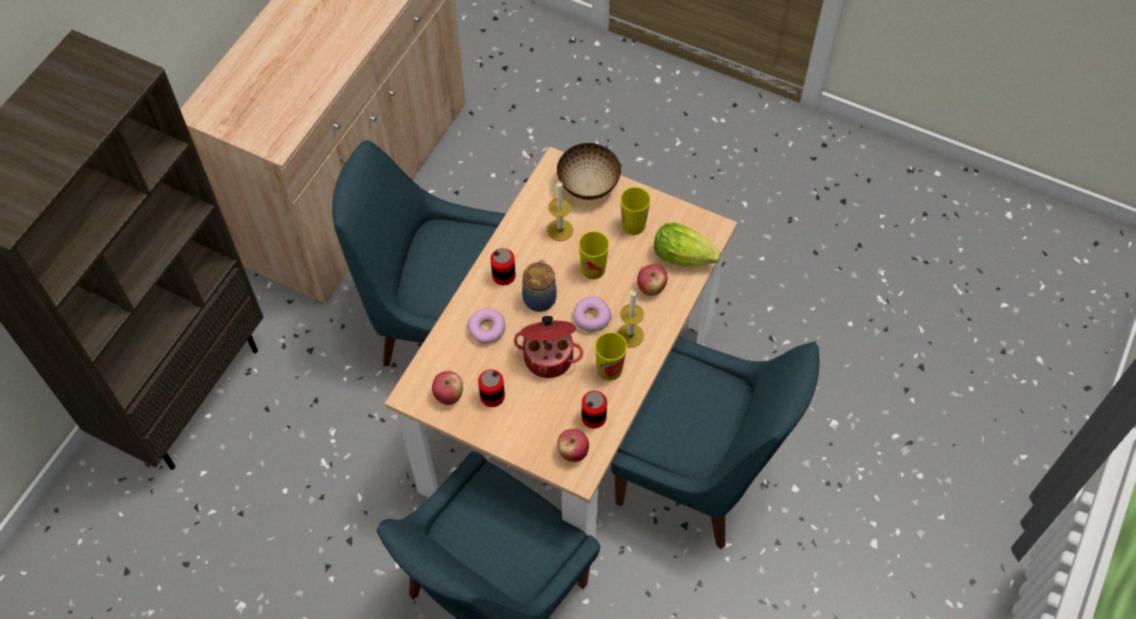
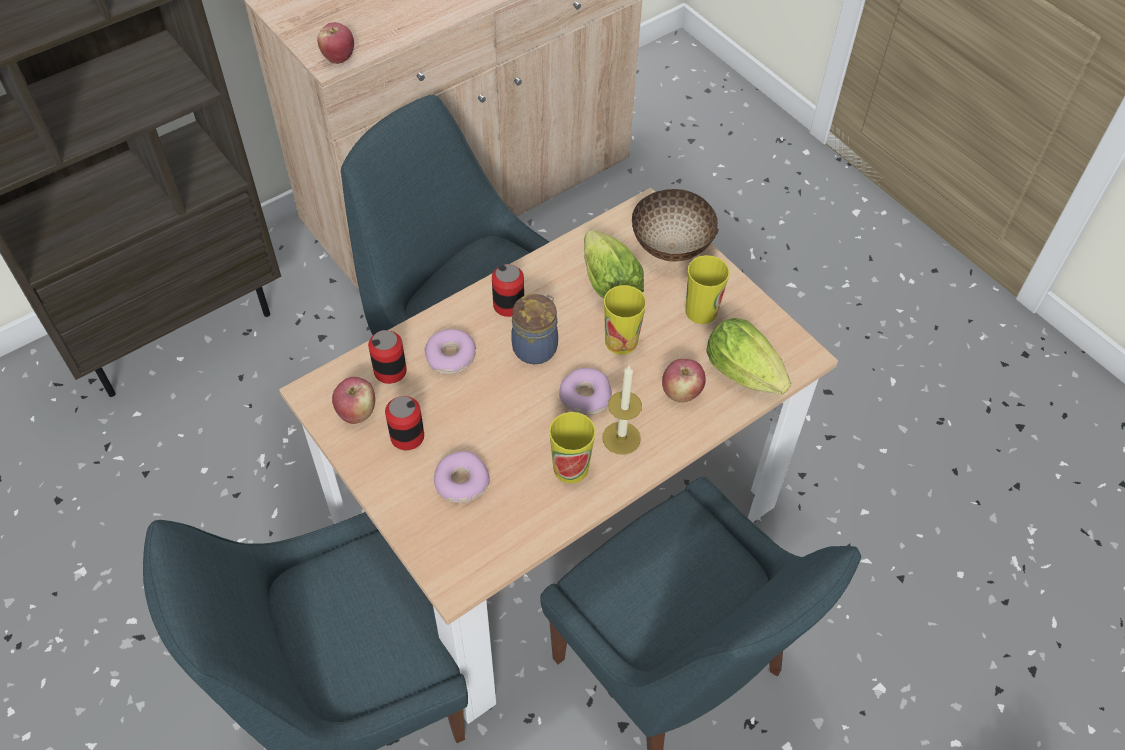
camera: 25 degrees right, 5 degrees down
cooking pot [514,316,583,378] -> none
candle [547,180,573,241] -> lettuce [584,230,644,298]
apple [557,429,589,462] -> apple moved to [317,22,354,64]
can [582,391,607,428] -> can moved to [368,330,407,384]
none -> donut [434,451,490,503]

